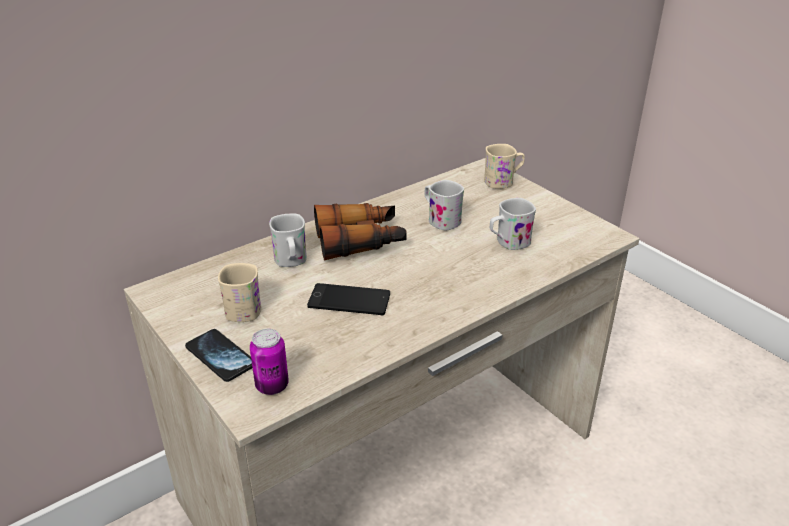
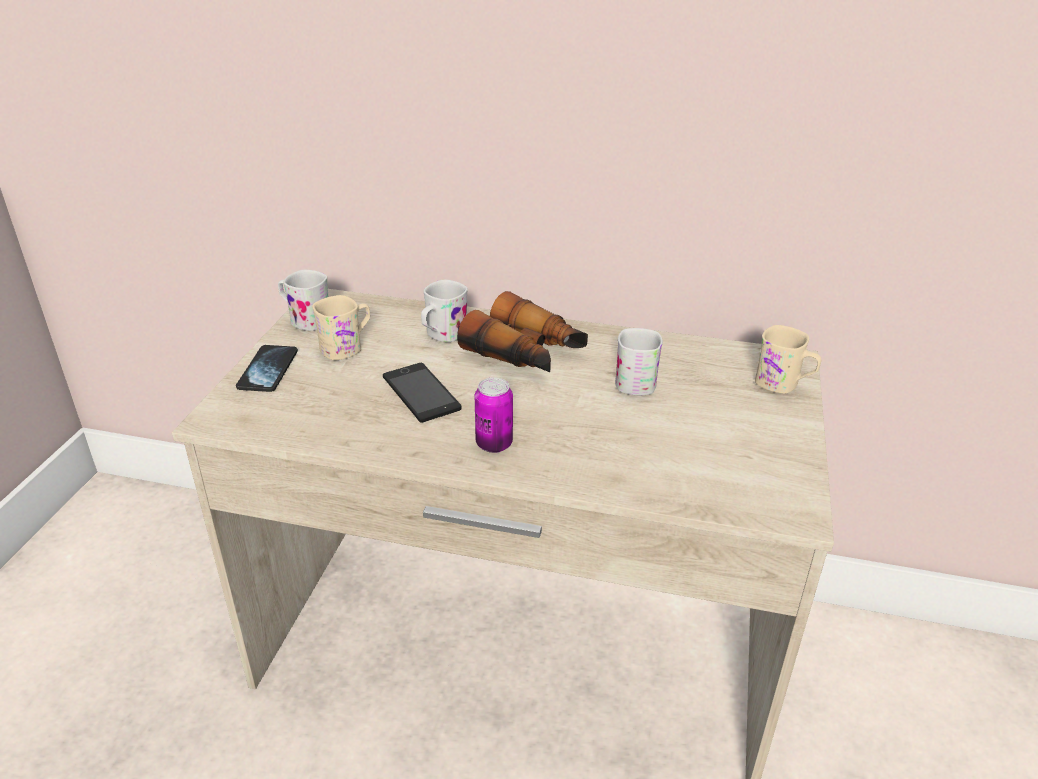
camera: 50 degrees right, 0 degrees up
can [250,329,289,395] -> can moved to [475,377,513,453]
white mug [490,198,536,250] -> white mug moved to [278,270,329,331]

